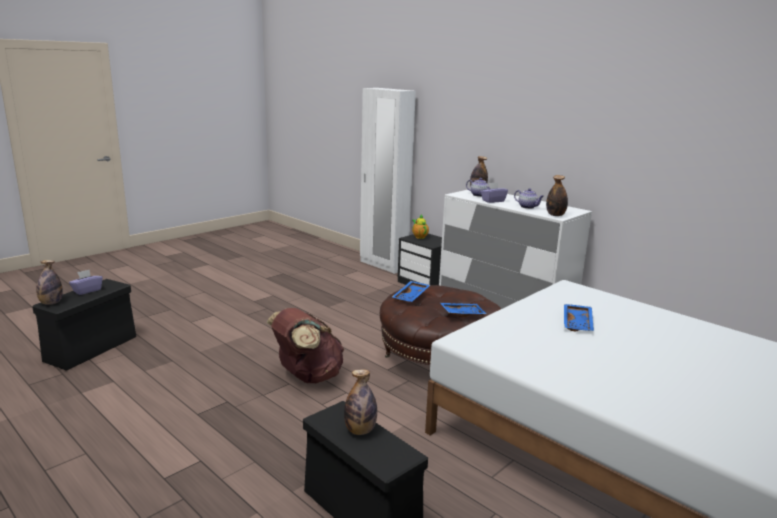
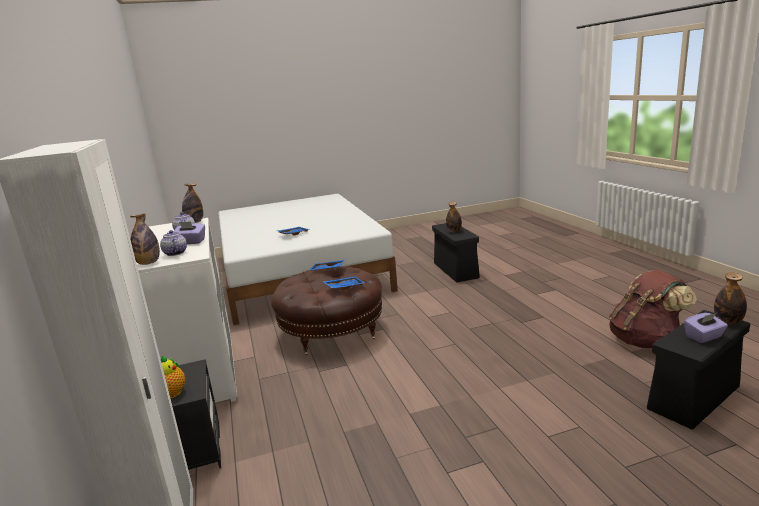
camera: 150 degrees left, 0 degrees up
brown backpack [267,308,344,383] -> brown backpack moved to [609,270,697,348]

